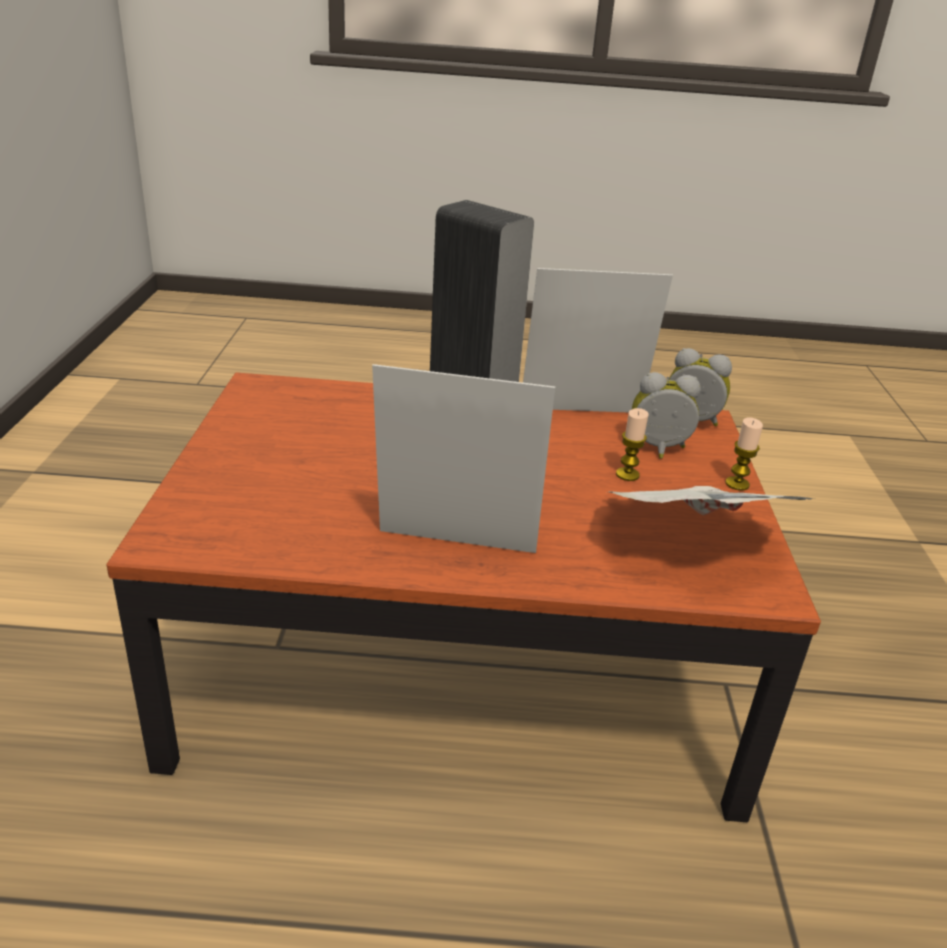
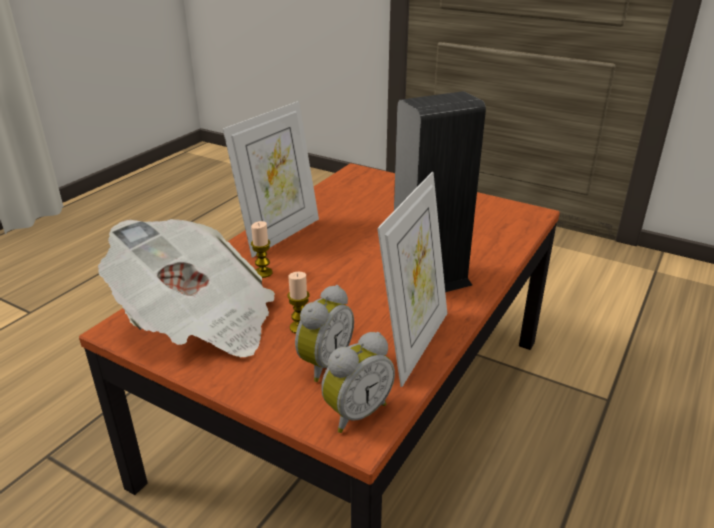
camera: 120 degrees right, 0 degrees up
candle [725,417,763,491] -> candle moved to [251,221,272,278]

